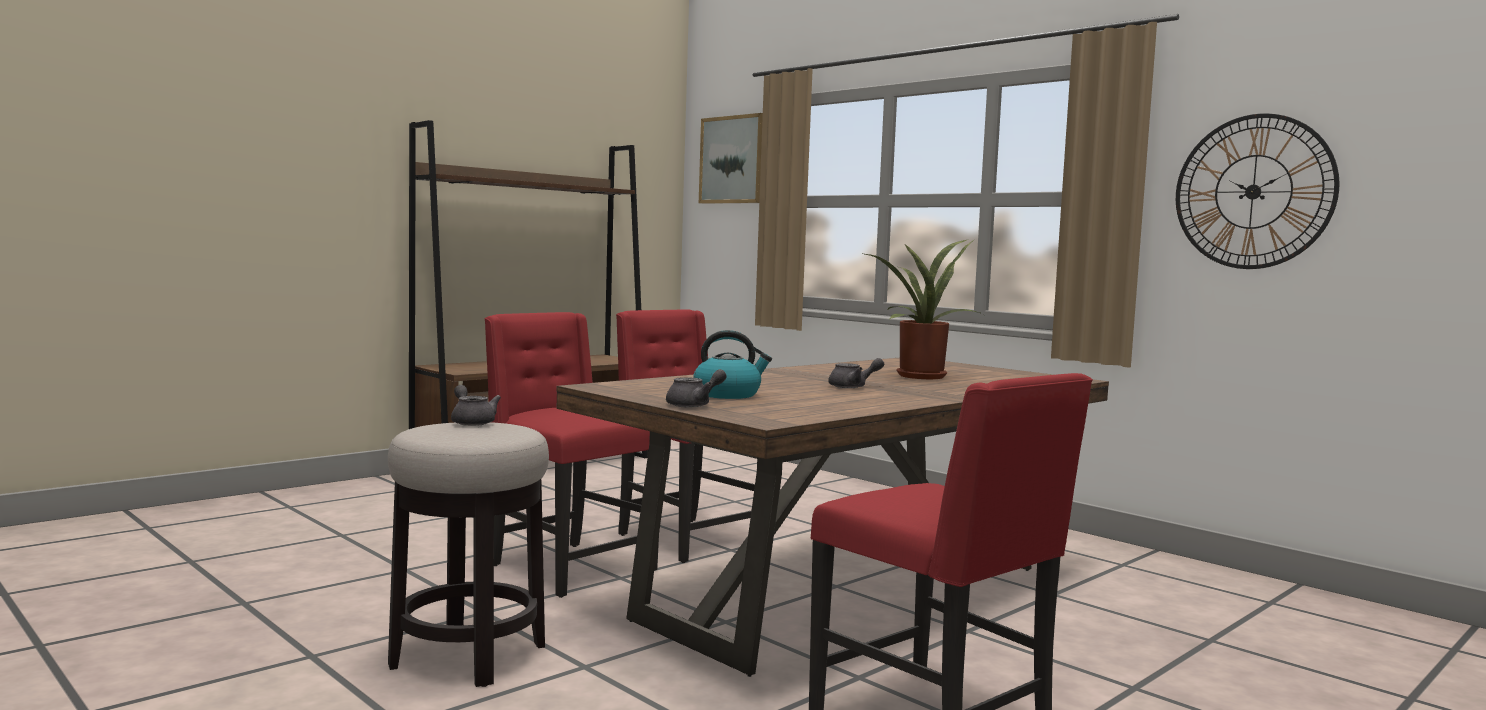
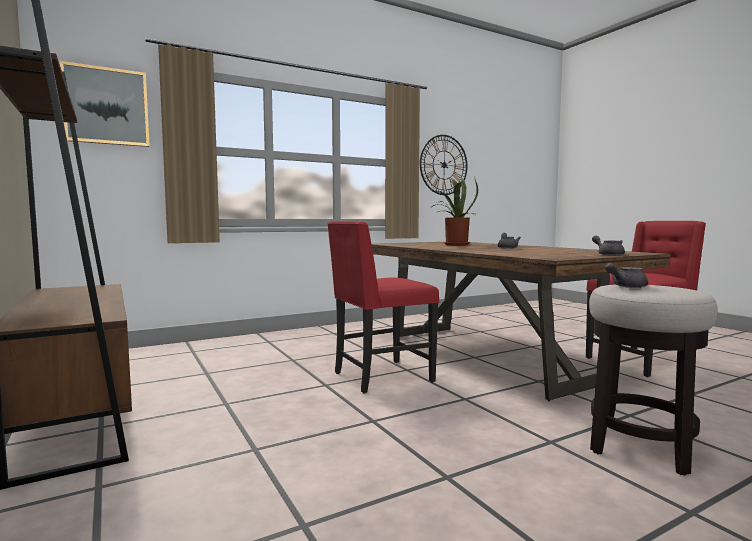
camera: 75 degrees left, 0 degrees up
red chair [484,312,659,598] -> none
kettle [693,330,772,399] -> none

